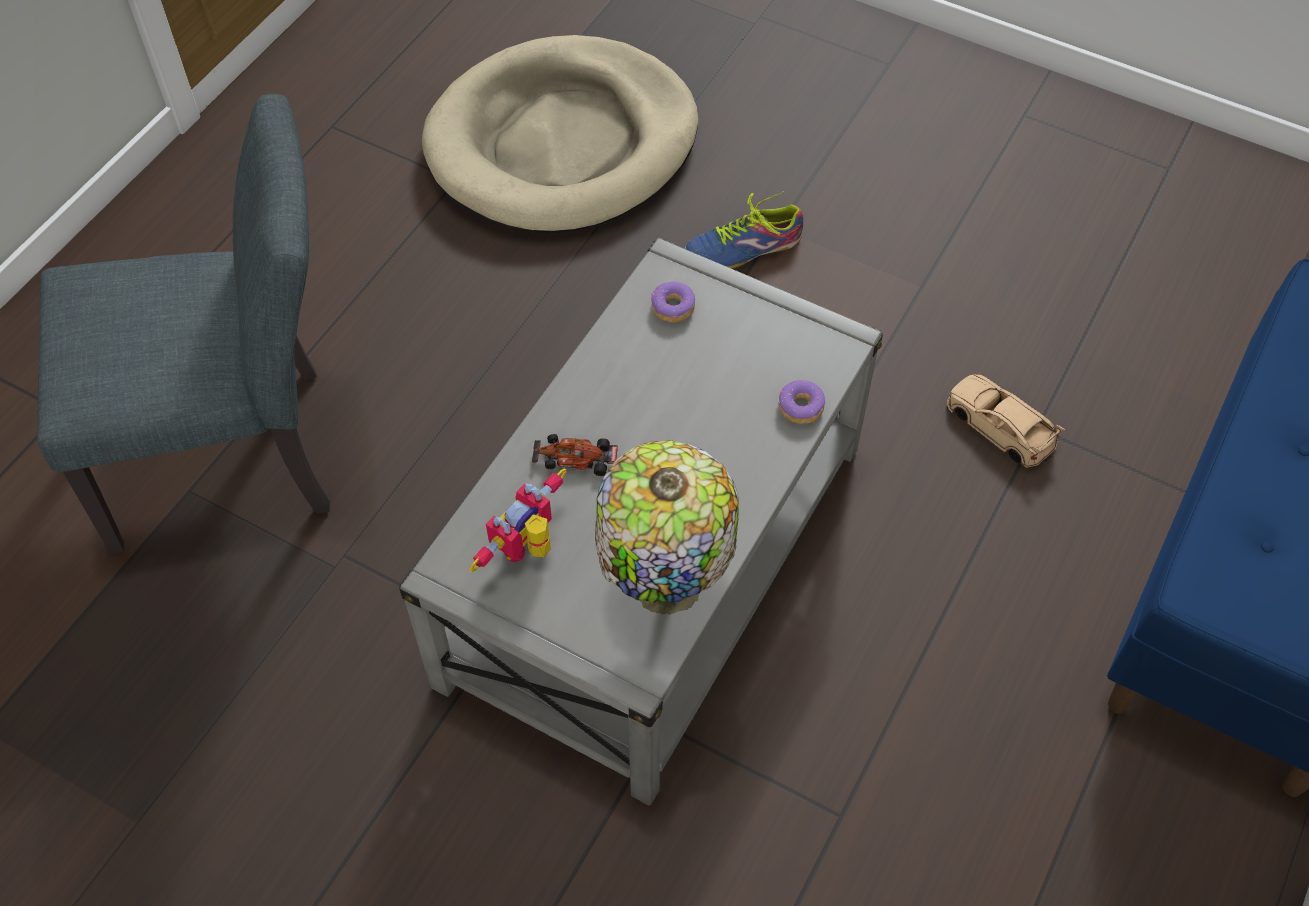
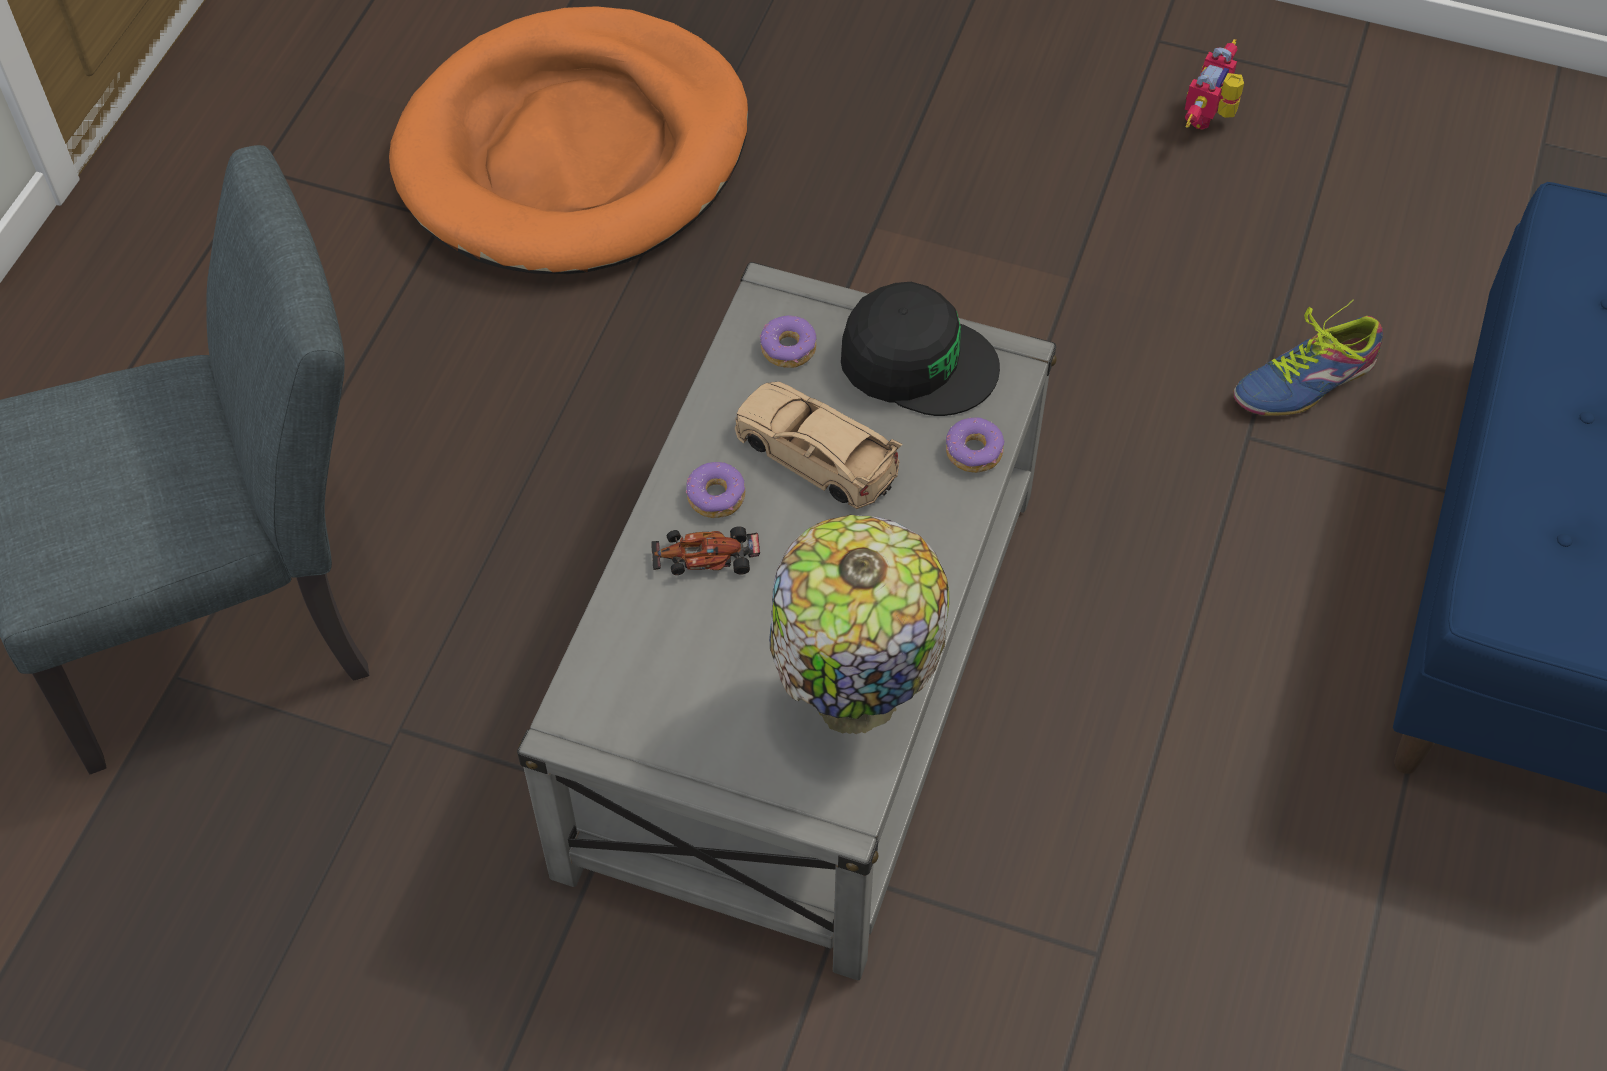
camera: 10 degrees left, 0 degrees up
beige dog bed [422,35,698,233] -> orange dog bed [389,6,748,274]
toy robot [470,468,566,573] -> toy robot moved to [1185,39,1244,130]
shoe [685,191,803,268] -> shoe moved to [1234,299,1383,416]
beige toy car [947,374,1065,468] -> beige toy car moved to [735,382,903,509]
none -> donut [686,462,745,518]
none -> black cap [841,282,1000,416]

